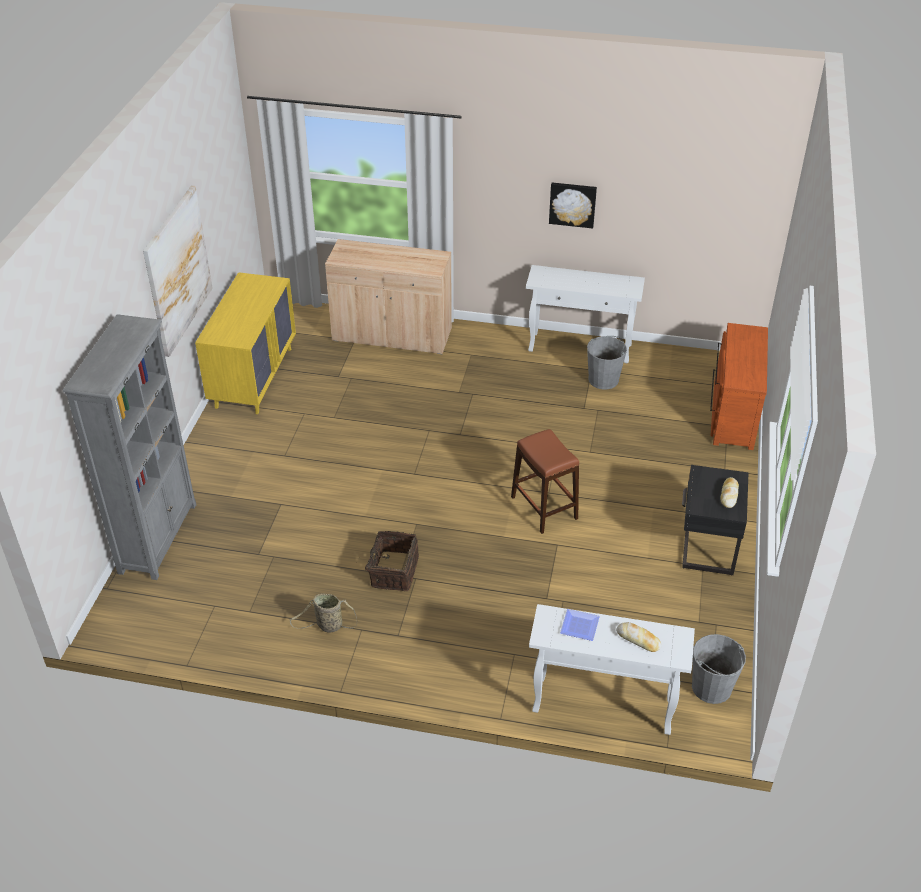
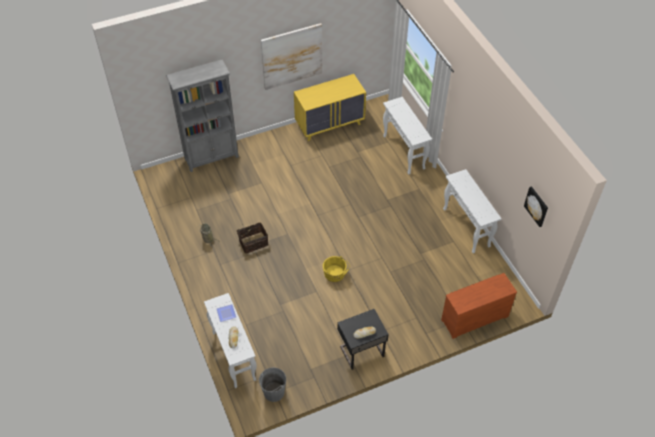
camera: 55 degrees right, 10 degrees up
beige cabinet [325,239,452,354] -> white console table [383,97,432,174]
brown stool [511,429,579,534] -> yellow bucket [323,256,349,282]
picture [549,183,597,228] -> picture moved to [524,186,548,227]
grey bucket [587,336,627,390] -> none

